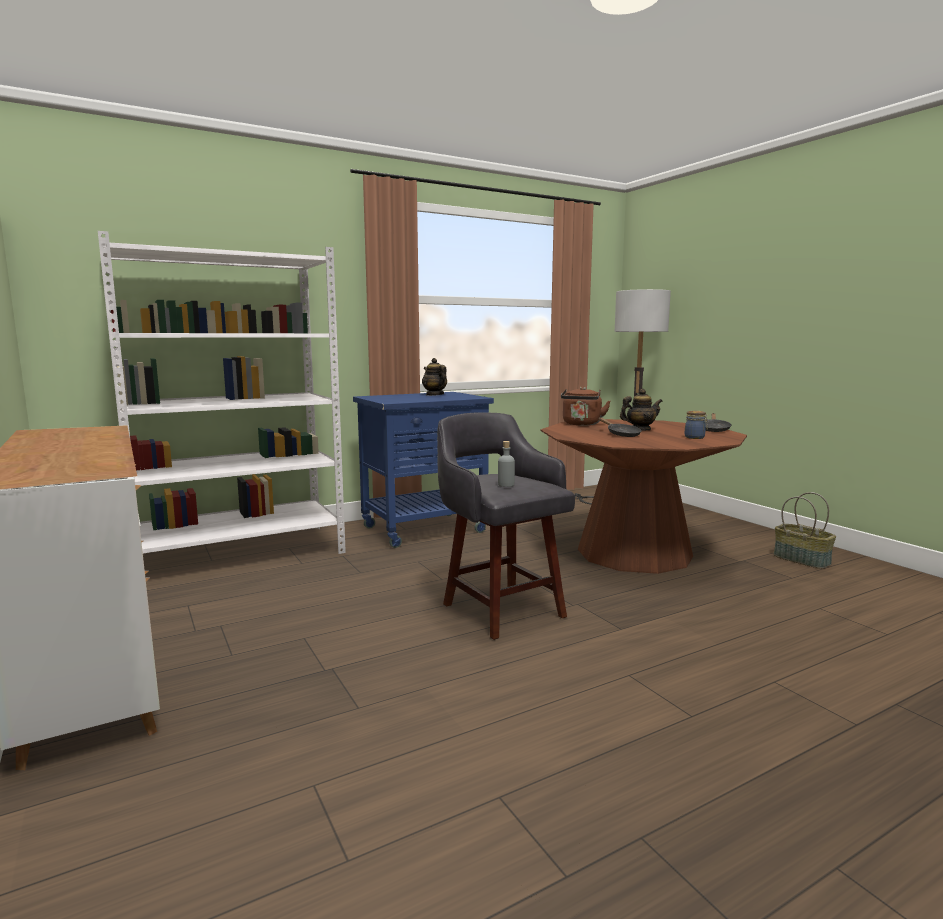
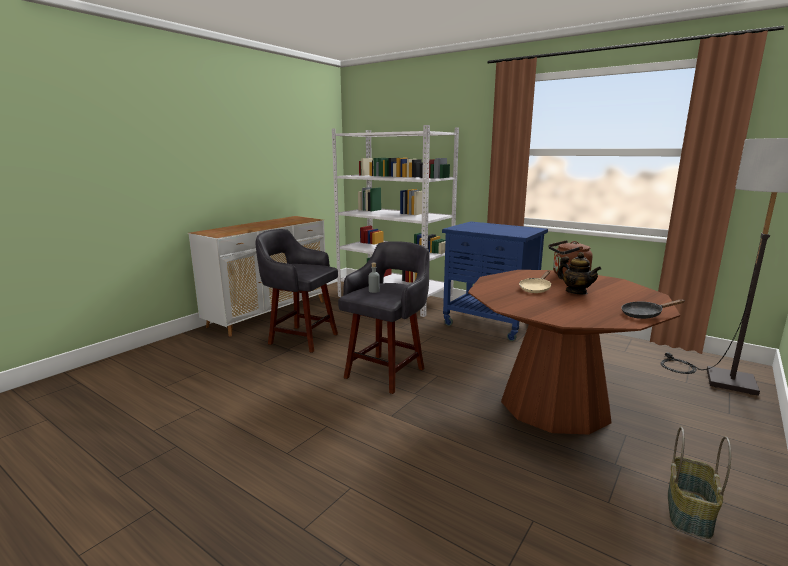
camera: 65 degrees right, 5 degrees up
teapot [422,358,447,396] -> none
black frying pan [598,417,641,437] -> beige frying pan [519,271,551,293]
jar [685,411,708,439] -> none
none -> grey stool [255,229,338,353]

